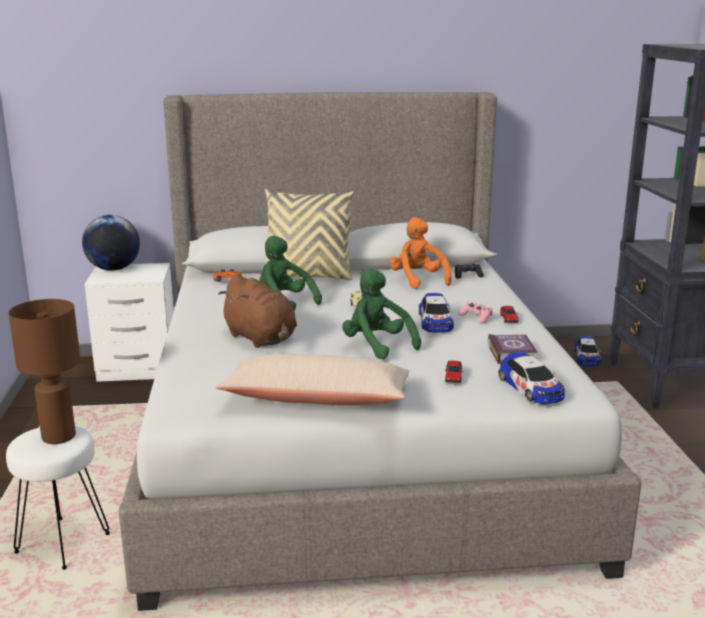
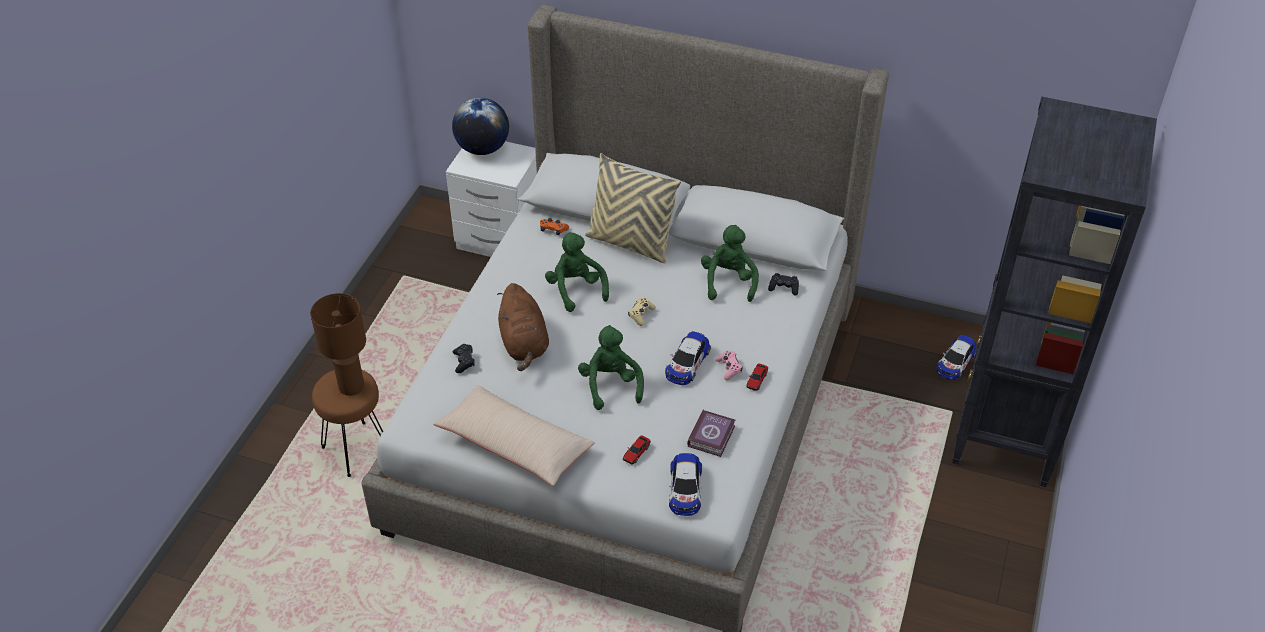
camera: 25 degrees right, 25 degrees up
white stool [6,426,110,570] -> brown stool [312,369,383,477]
orange plush toy [389,217,452,289] -> green plush toy [701,225,759,302]
none -> black game controller [453,344,475,373]

